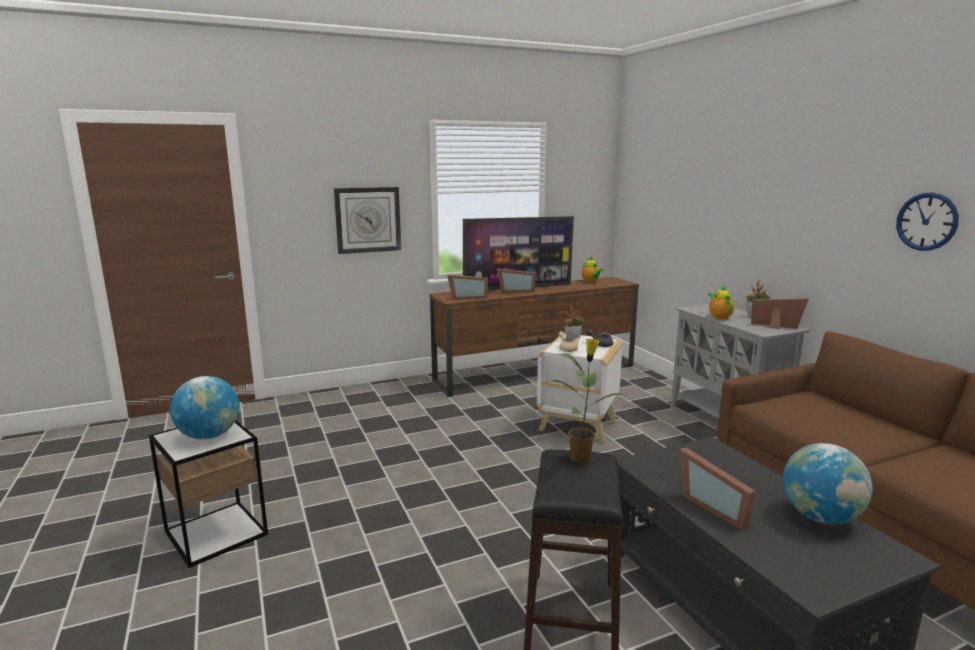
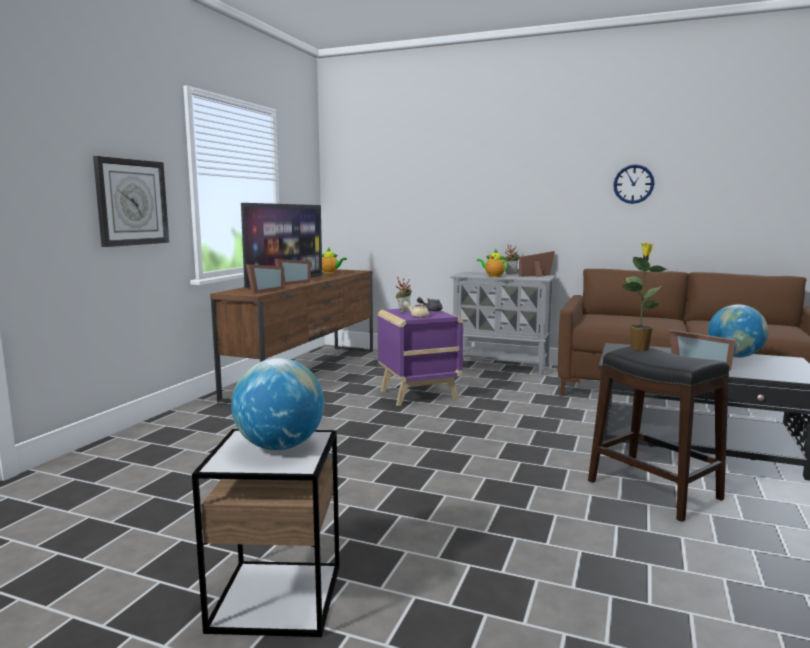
camera: 45 degrees left, 5 degrees down
white side table [537,333,623,443] -> purple side table [378,309,463,406]

